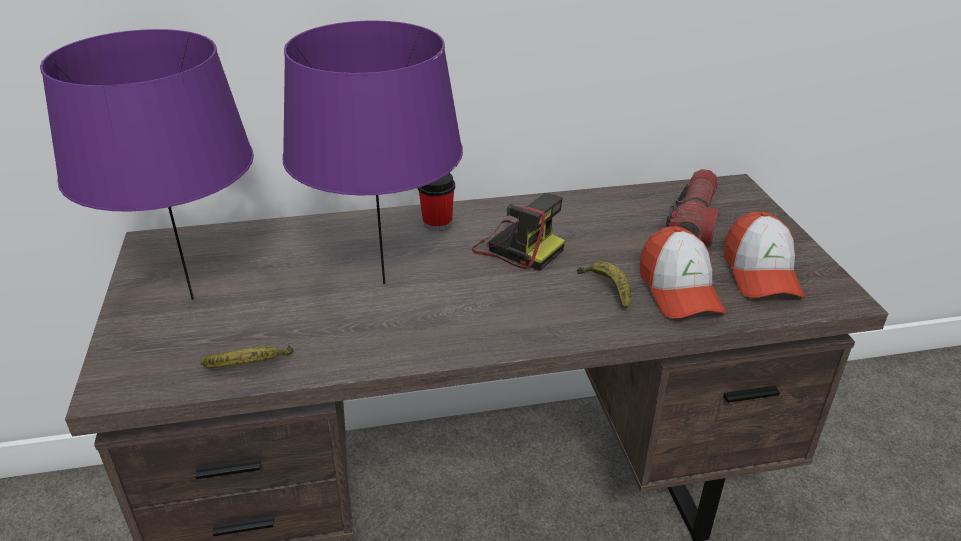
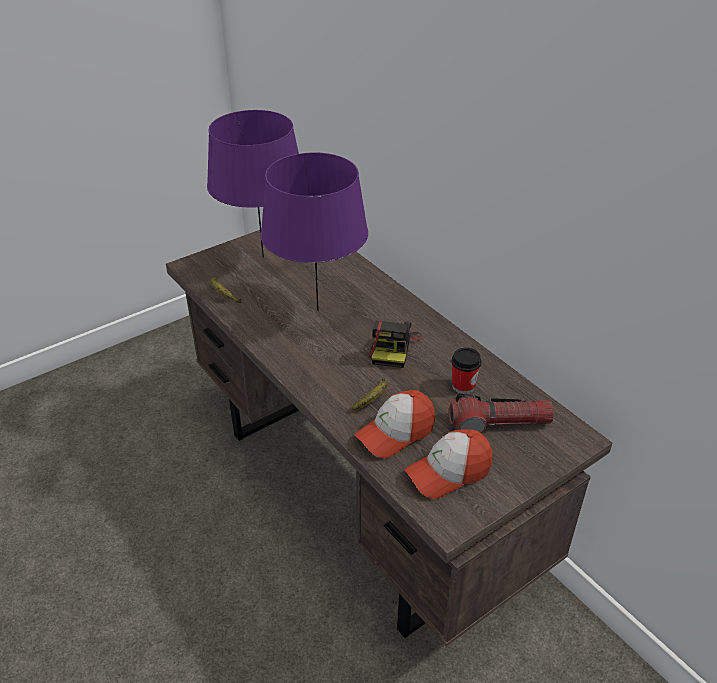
camera: 65 degrees right, 5 degrees up
cup [418,173,455,231] -> cup moved to [451,347,481,394]

